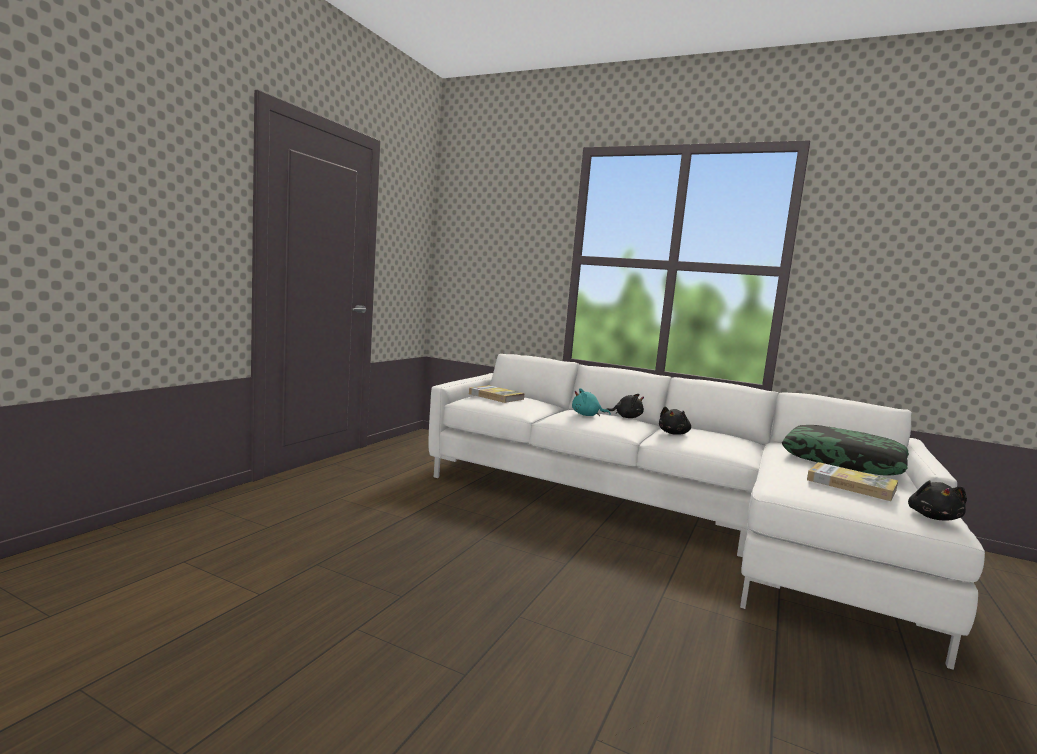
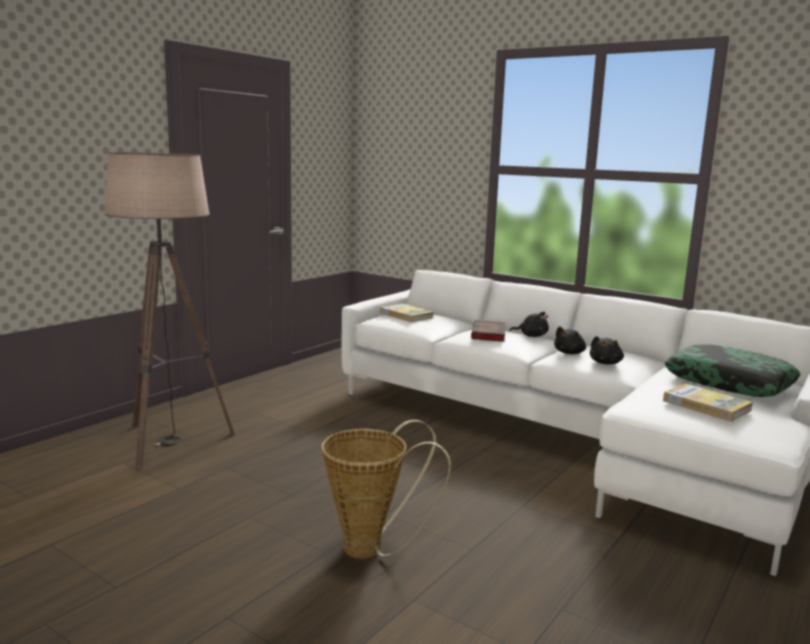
camera: 10 degrees right, 5 degrees up
turquoise plush toy [572,388,611,416] -> book [471,320,506,342]
black plush toy [908,480,967,520] -> black plush toy moved to [590,336,624,364]
none -> floor lamp [105,152,235,470]
none -> basket [321,420,451,559]

